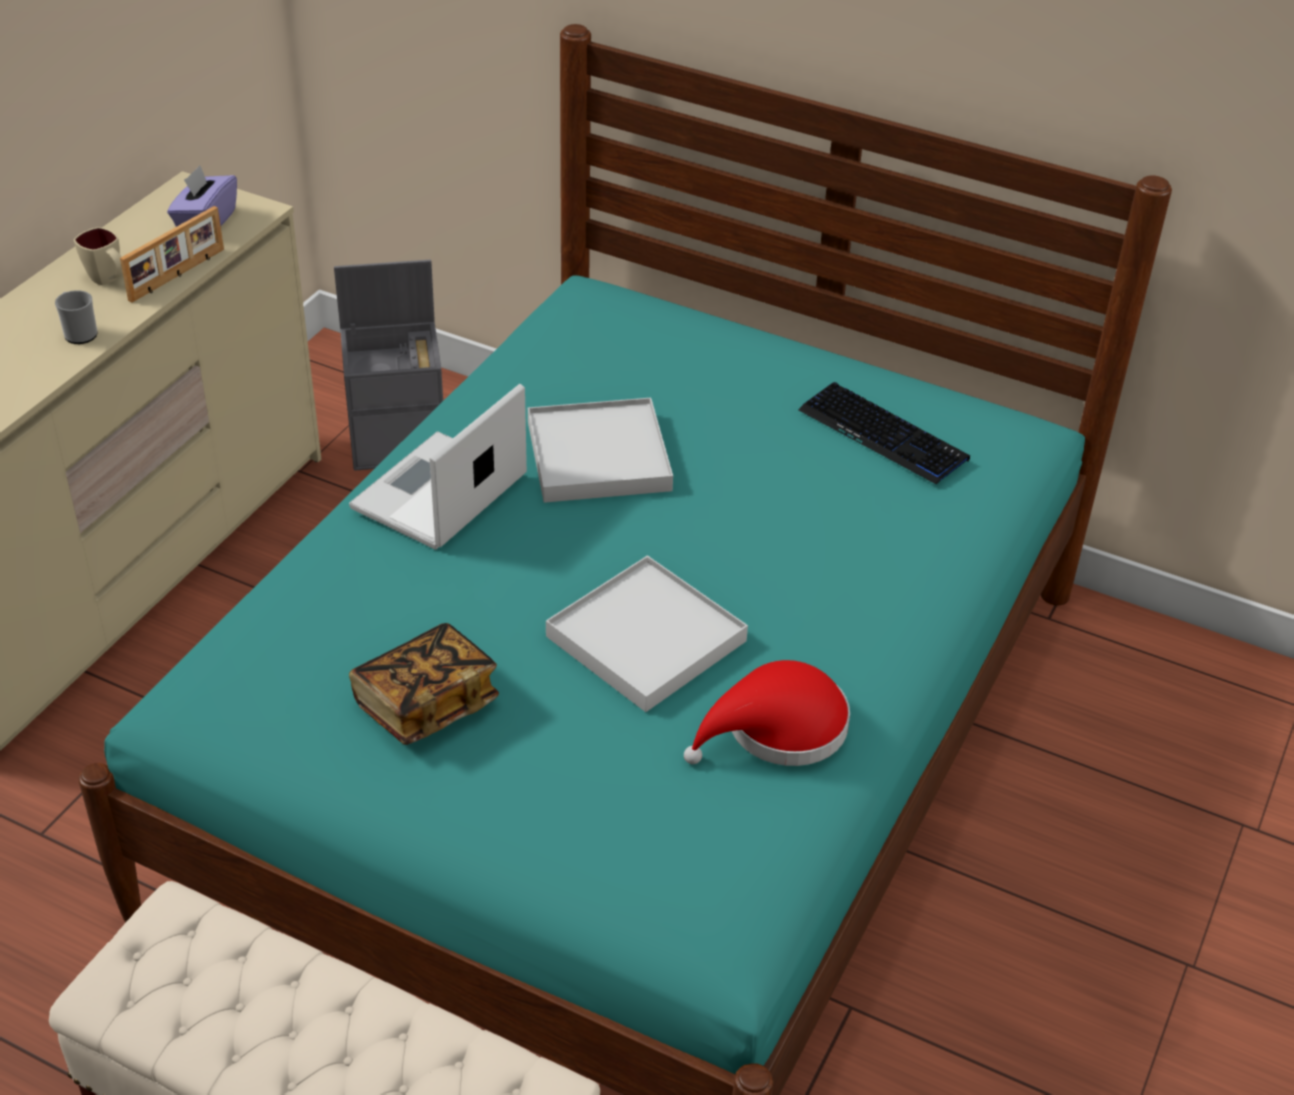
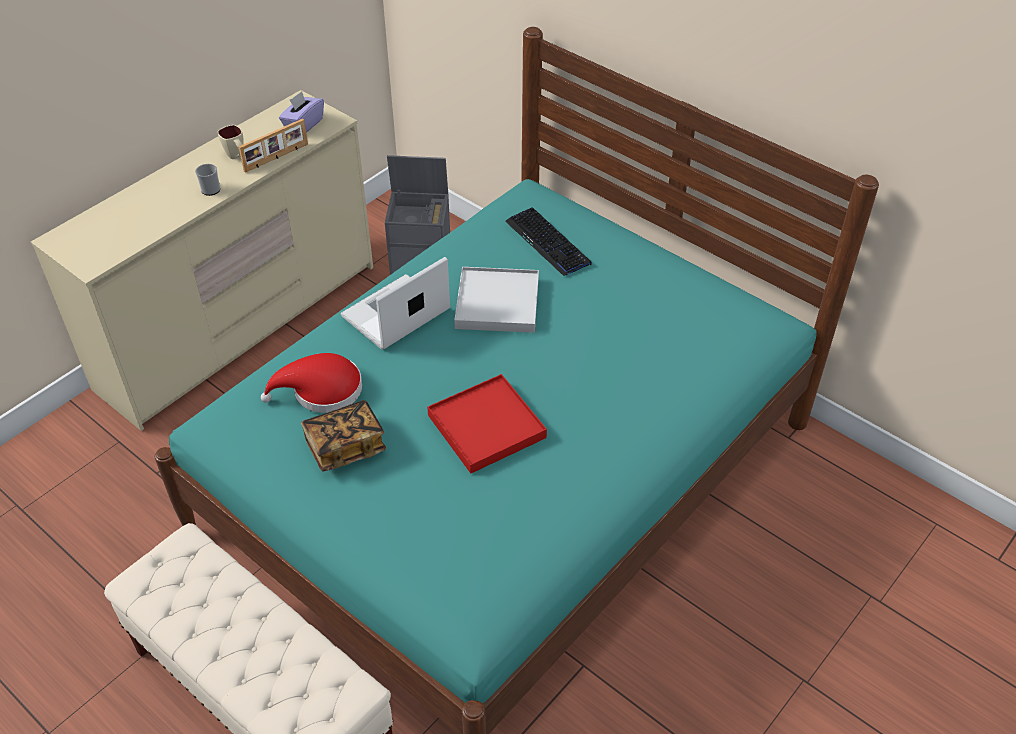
camera: 15 degrees right, 5 degrees up
white tray [546,555,748,712] -> red tray [427,374,547,474]
red hat [684,660,850,766] -> red hat moved to [261,353,362,413]
keyboard [798,382,970,485] -> keyboard moved to [505,207,592,276]

